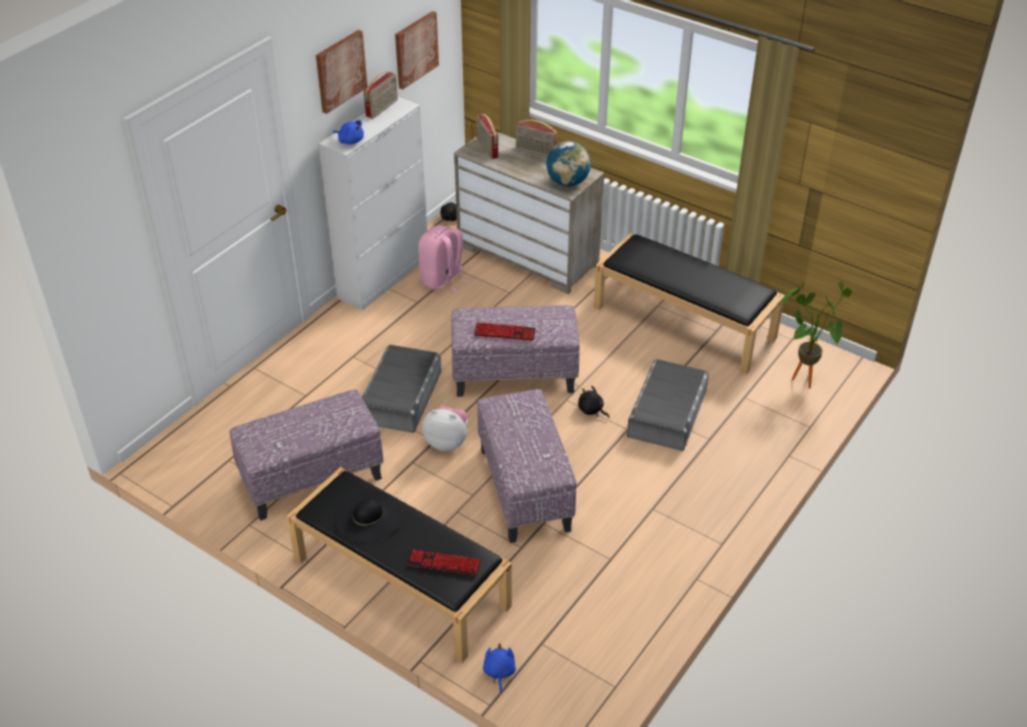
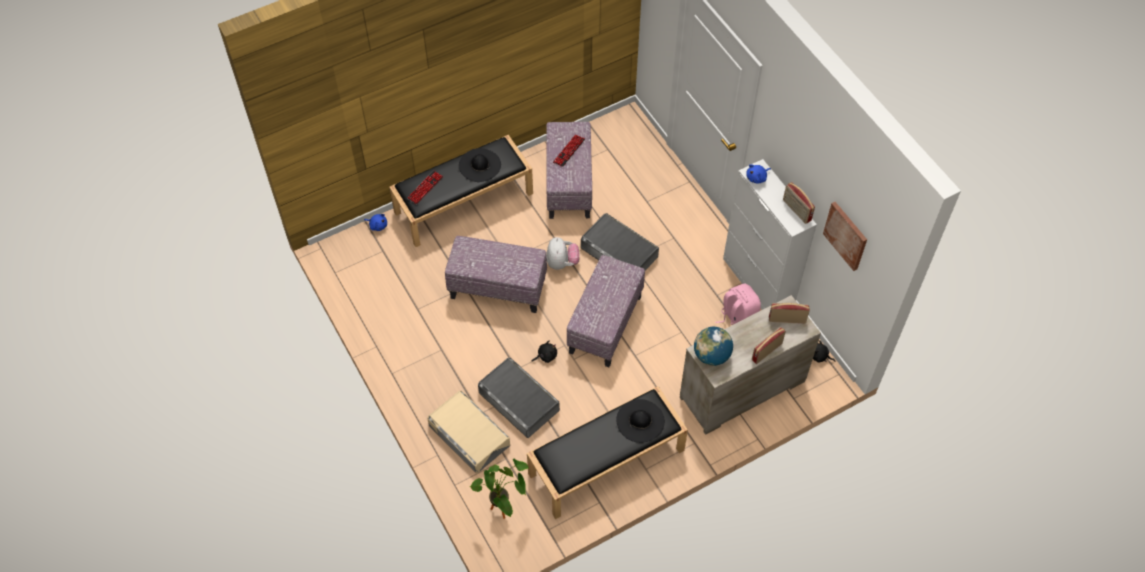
camera: 115 degrees right, 15 degrees up
picture [316,30,368,114] -> none
plush toy [422,406,469,451] -> plush toy turned 45 degrees counterclockwise [546,237,580,270]
keyboard [474,322,535,341] -> keyboard moved to [553,134,585,167]
none -> beige storage box [427,391,510,474]
none -> black hat [616,399,665,443]

